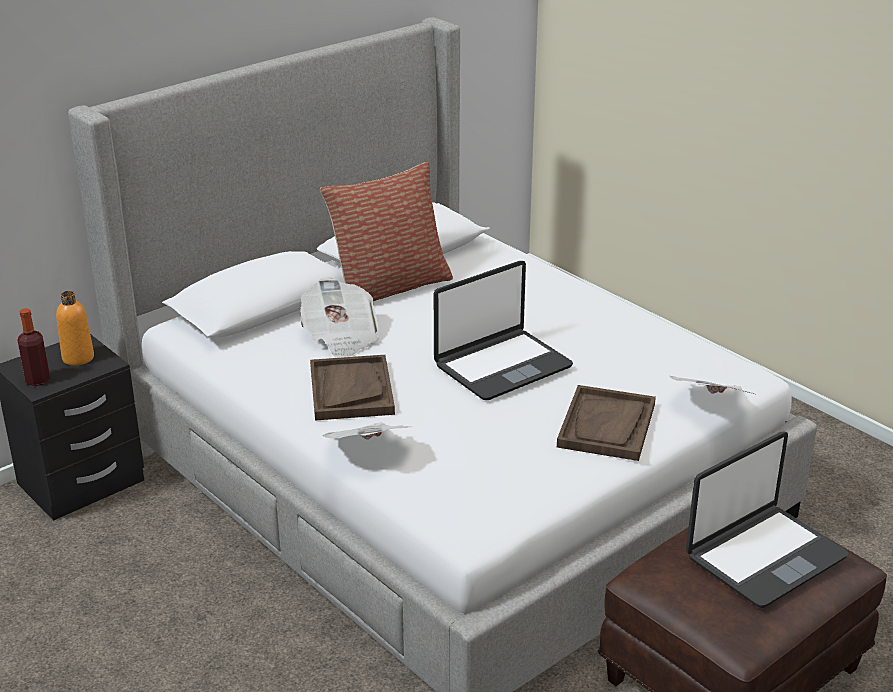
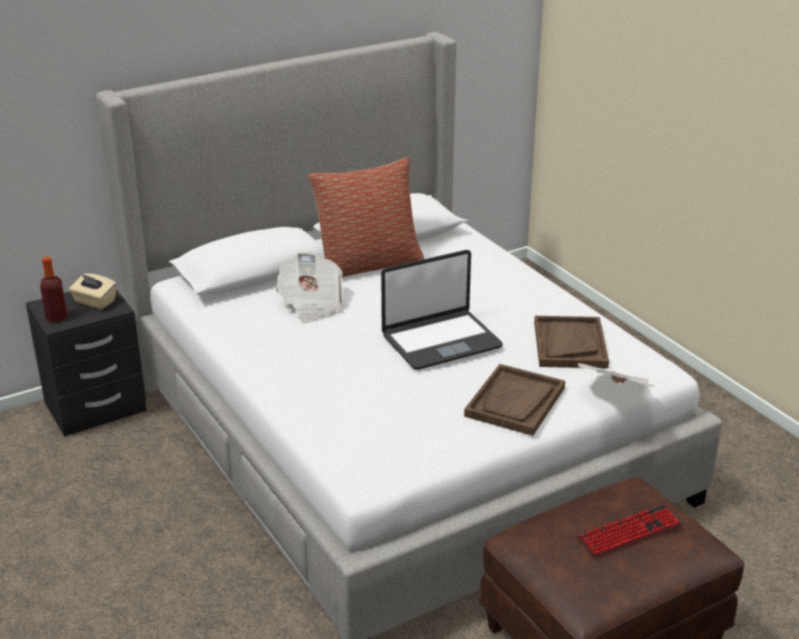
camera: 10 degrees right, 0 degrees up
orange bottle [56,291,94,366] -> beige tissue box [69,273,117,309]
brown tray [310,355,395,421] -> brown tray moved to [534,316,609,368]
newspaper [322,423,411,440] -> none
laptop [686,432,849,608] -> keyboard [577,505,682,559]

